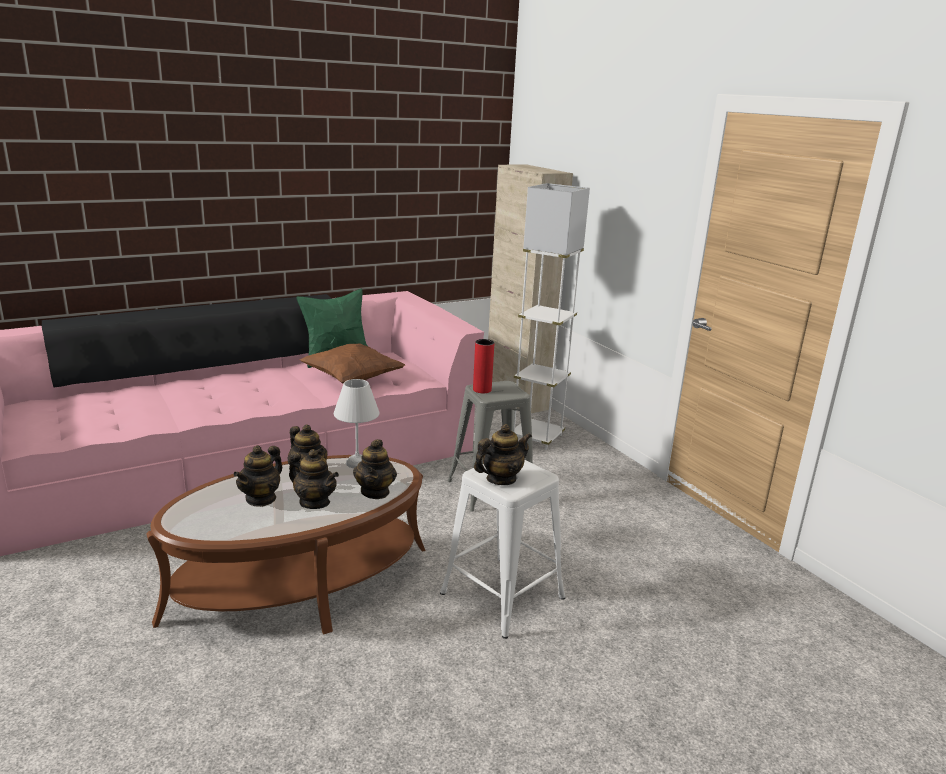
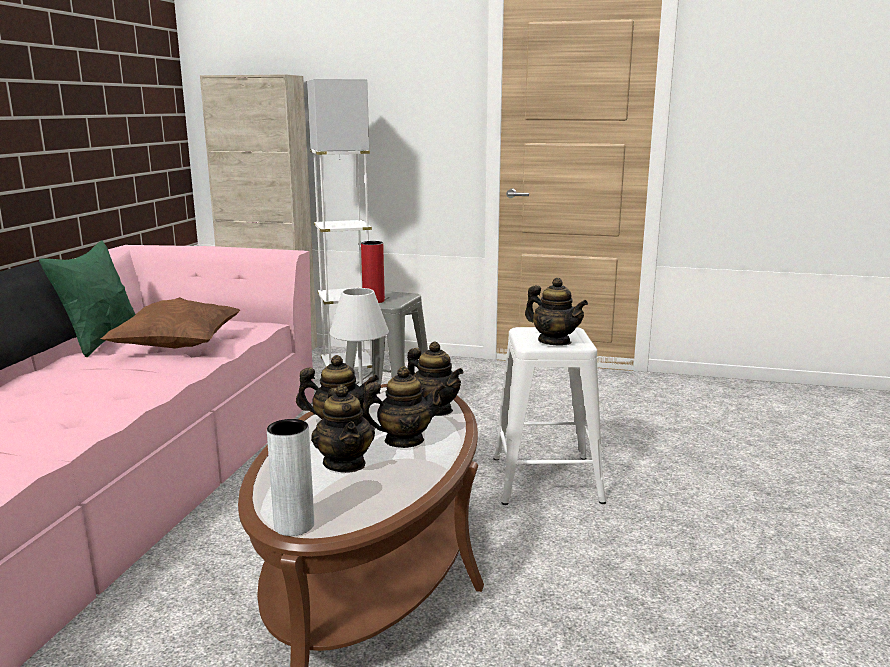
camera: 45 degrees left, 5 degrees down
teapot [474,424,532,485] -> teapot turned 120 degrees clockwise [525,278,588,346]
none -> grey vase [267,419,314,536]

